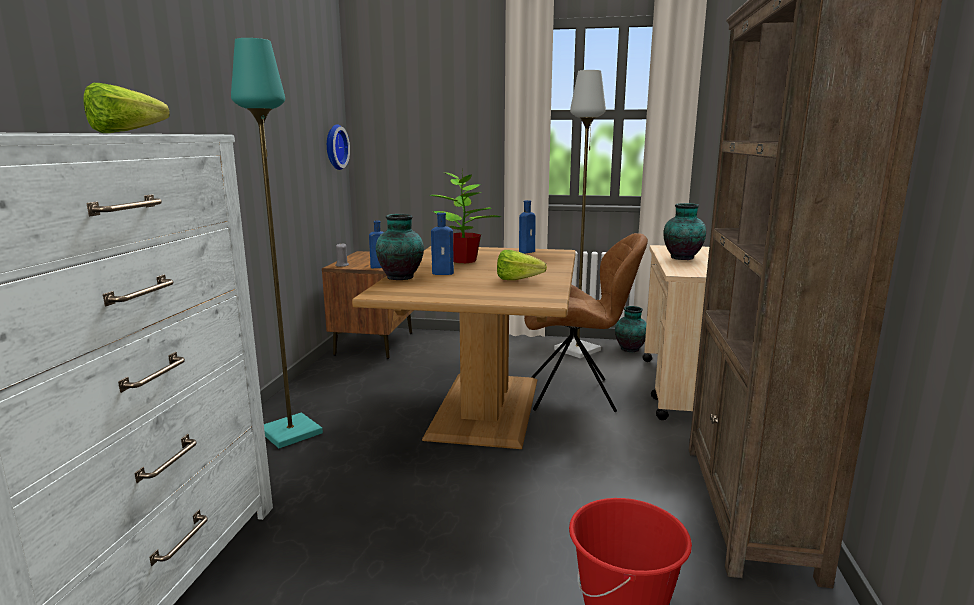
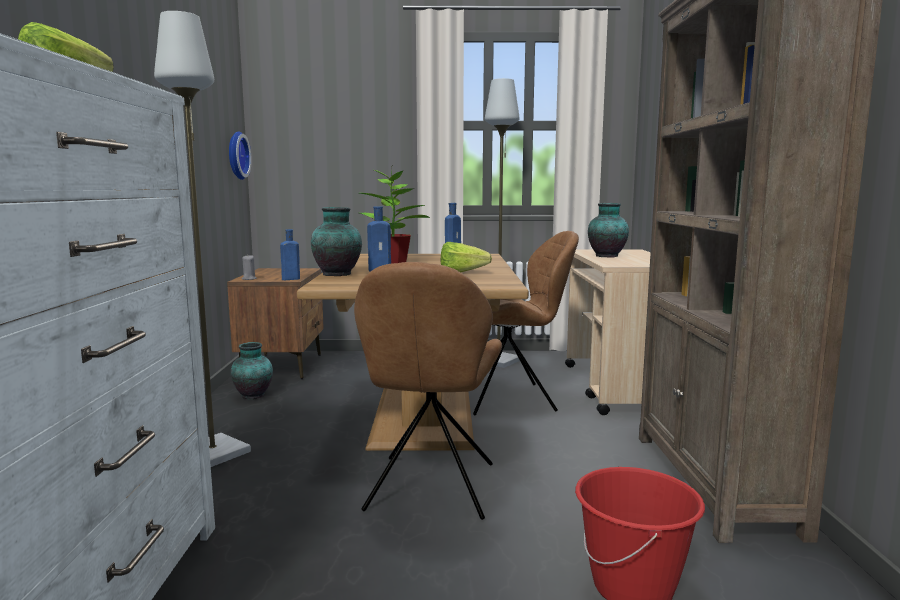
camera: 10 degrees left, 5 degrees down
turquoise floor lamp [231,38,323,448] -> grey floor lamp [154,11,251,467]
vase [615,306,646,352] -> vase moved to [231,342,273,399]
none -> brown chair [354,262,502,520]

